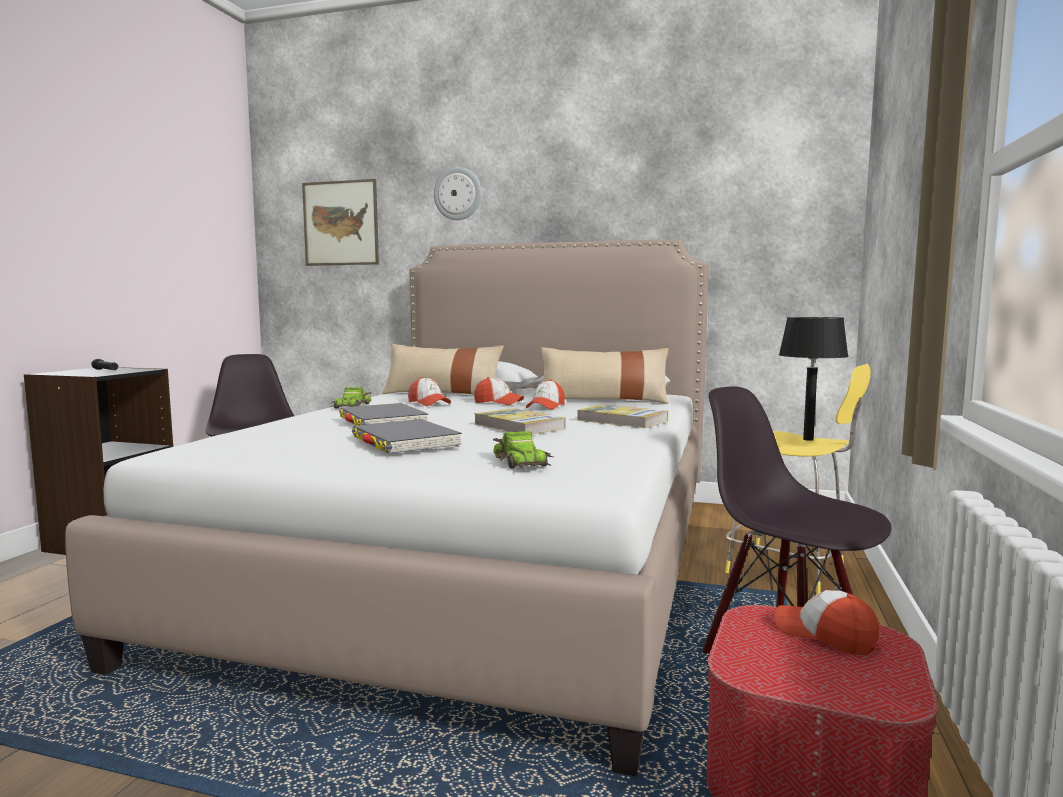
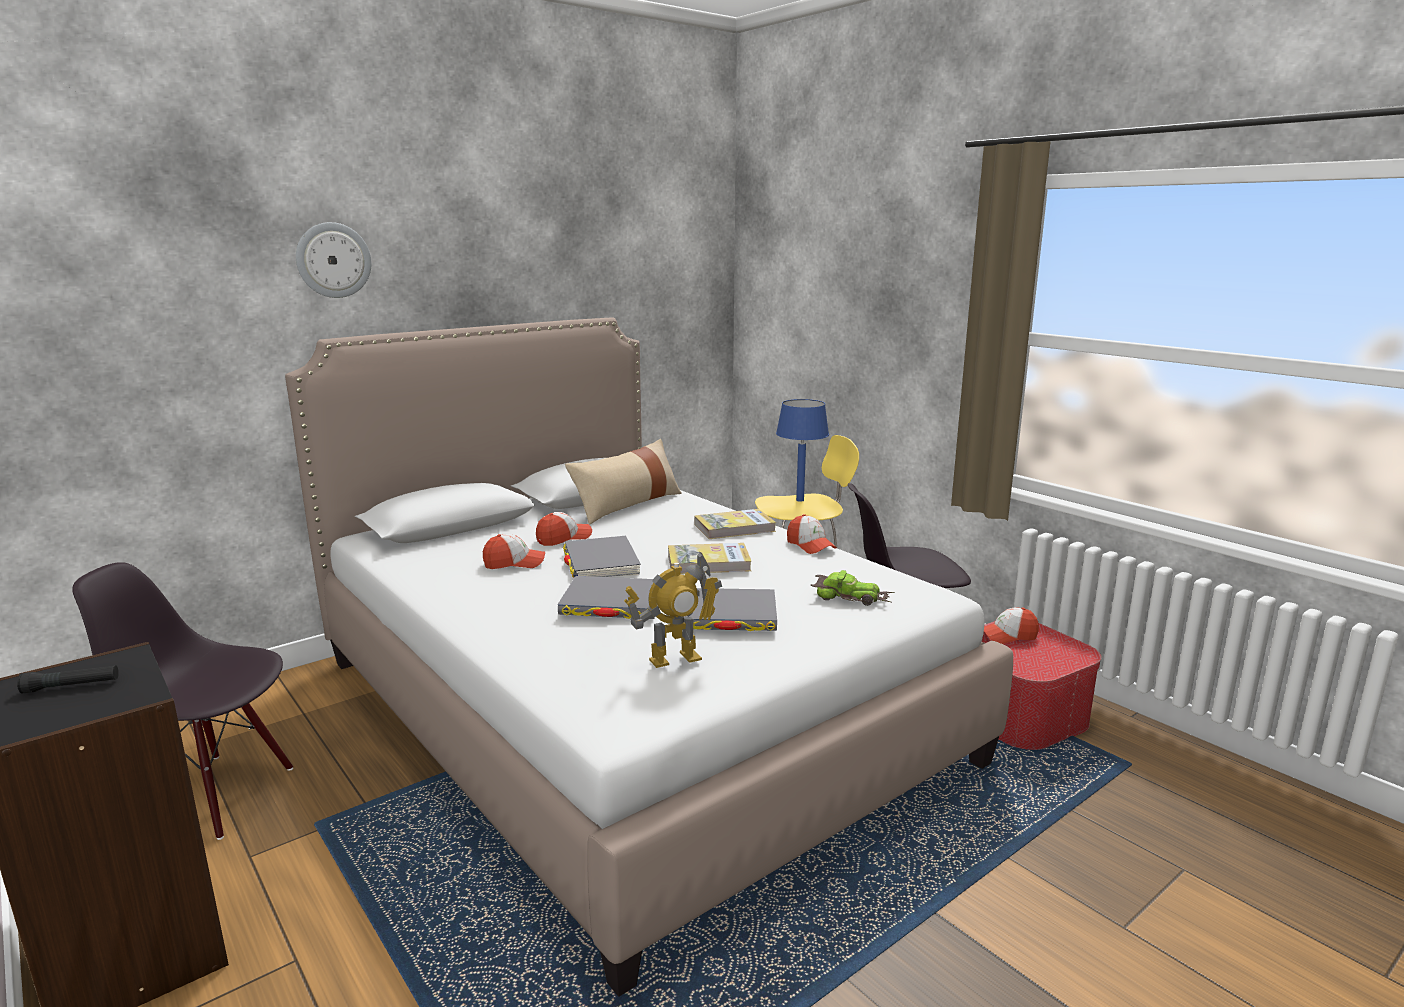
camera: 55 degrees left, 10 degrees up
picture [302,179,379,266] -> none
toy car [331,387,372,409] -> none
beige pillow [382,344,504,394] -> none
cap [526,380,565,410] -> cap moved to [787,514,837,554]
black table lamp [779,317,849,441] -> blue table lamp [776,399,829,502]
none -> grey book [563,536,641,578]
none -> toy robot [624,551,722,668]

